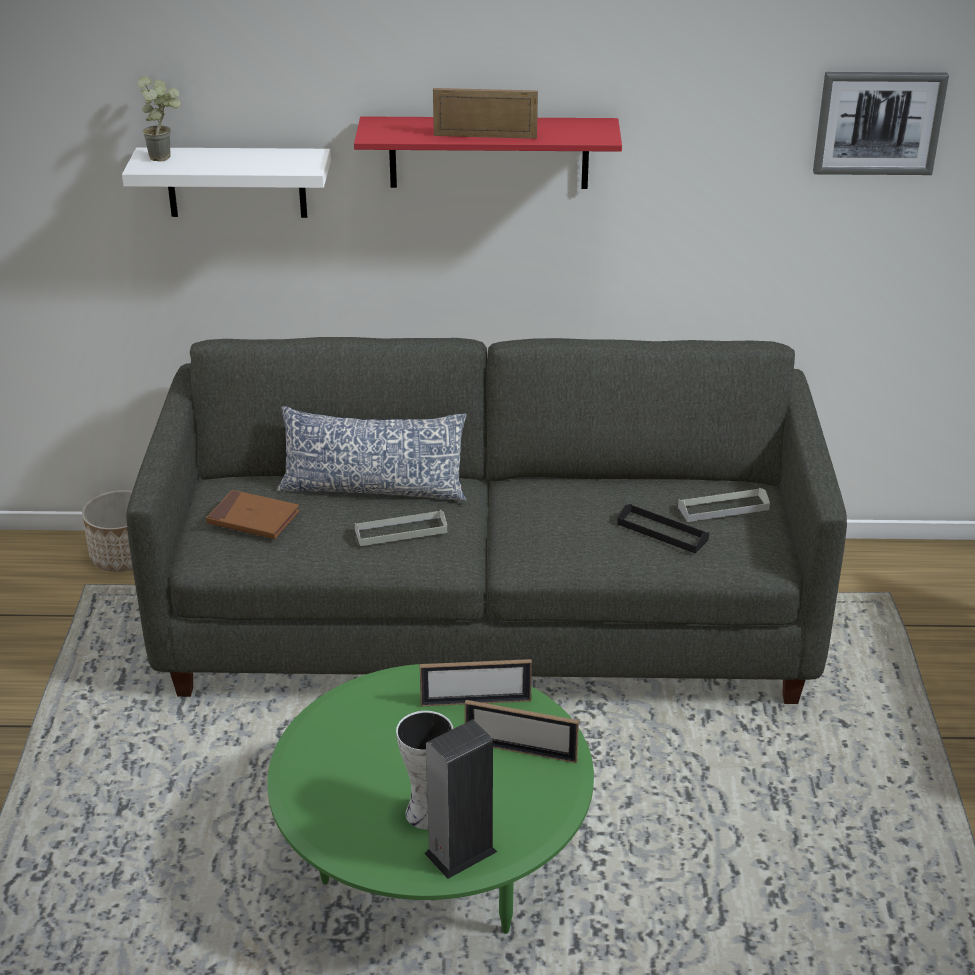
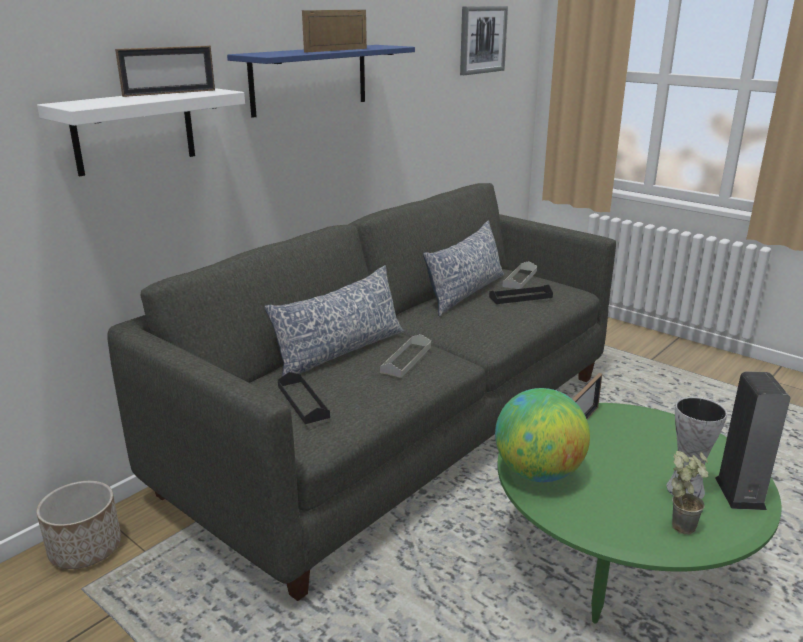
camera: 50 degrees left, 10 degrees down
potted plant [137,76,181,162] -> potted plant moved to [672,451,709,534]
brown book [206,490,300,539] -> black tray [278,372,330,424]
red shelf [354,116,622,189] -> blue shelf [227,45,415,118]
picture frame [465,700,579,763] -> picture frame moved to [115,46,215,97]
none -> pillow [423,220,505,316]
none -> globe [495,388,590,482]

